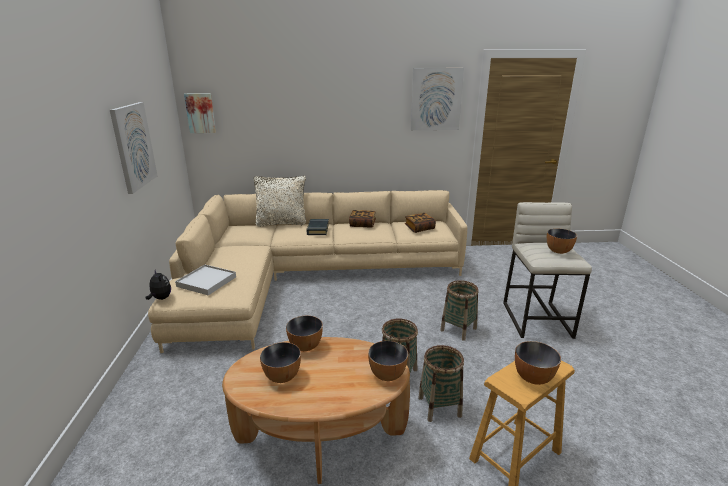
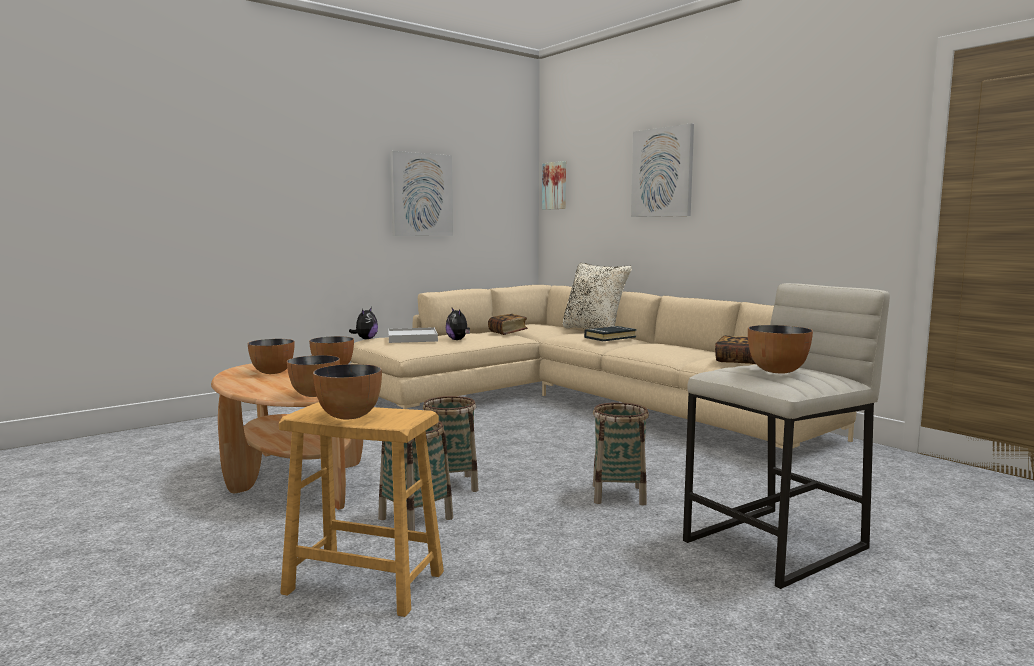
camera: 55 degrees right, 15 degrees down
book [349,210,376,228] -> book moved to [488,314,528,335]
picture [410,68,464,130] -> picture moved to [631,123,694,217]
none -> plush toy [446,308,470,340]

